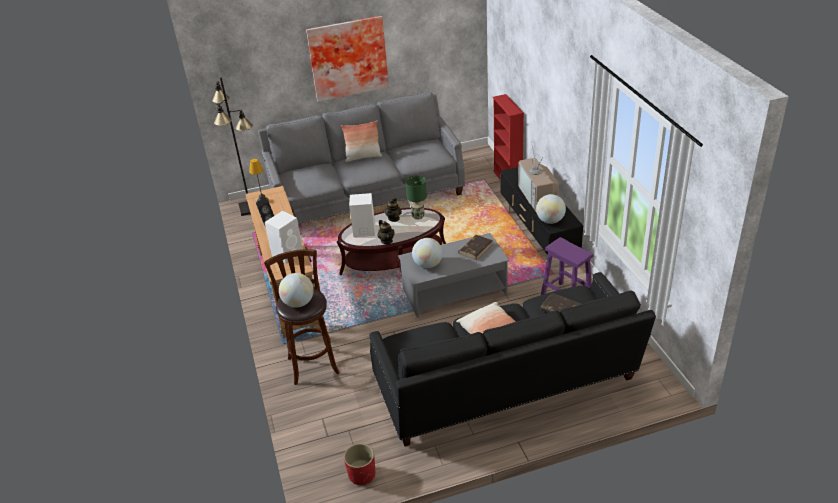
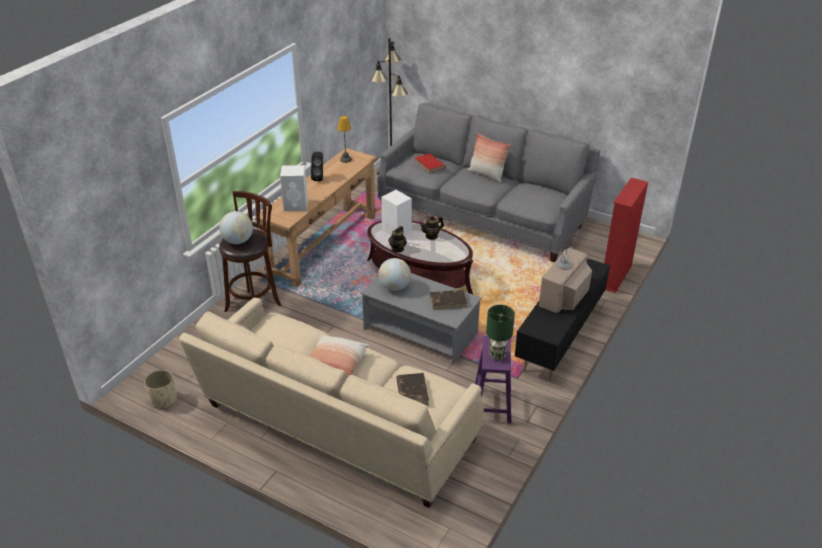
camera: 45 degrees right, 0 degrees up
picture [306,16,389,102] -> none
red planter [344,443,376,486] -> beige planter [144,370,177,408]
black sofa [369,272,656,446] -> beige sofa [179,298,484,508]
green table lamp [405,175,427,220] -> green table lamp moved to [486,305,515,361]
globe [536,194,566,224] -> none
none -> red book [414,153,446,174]

